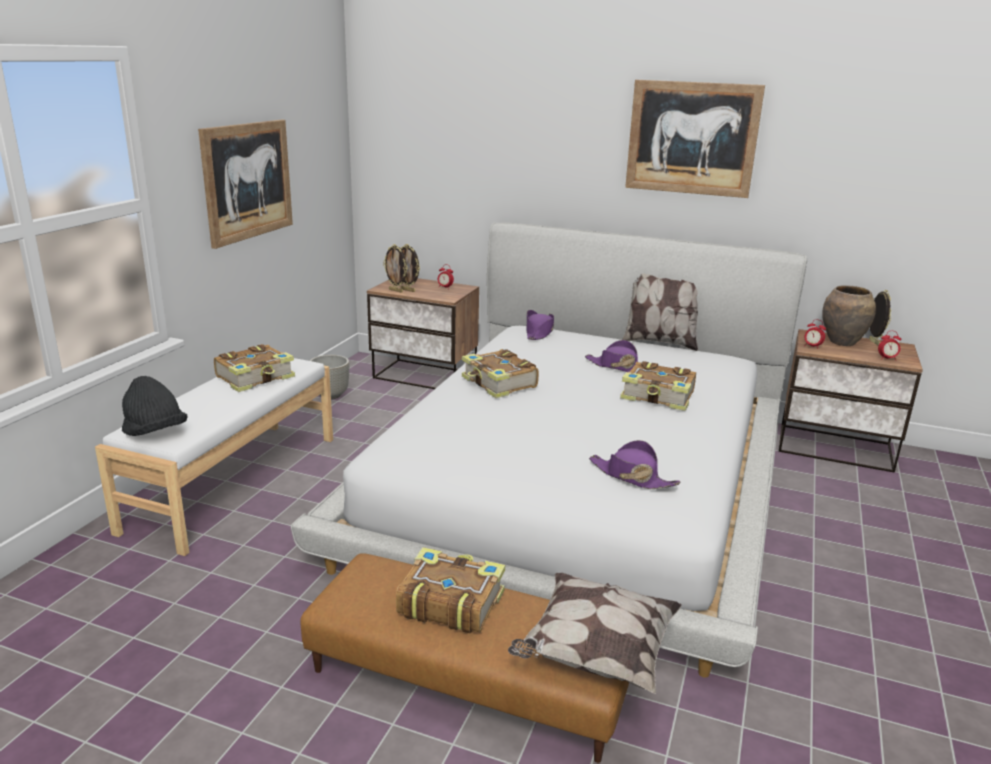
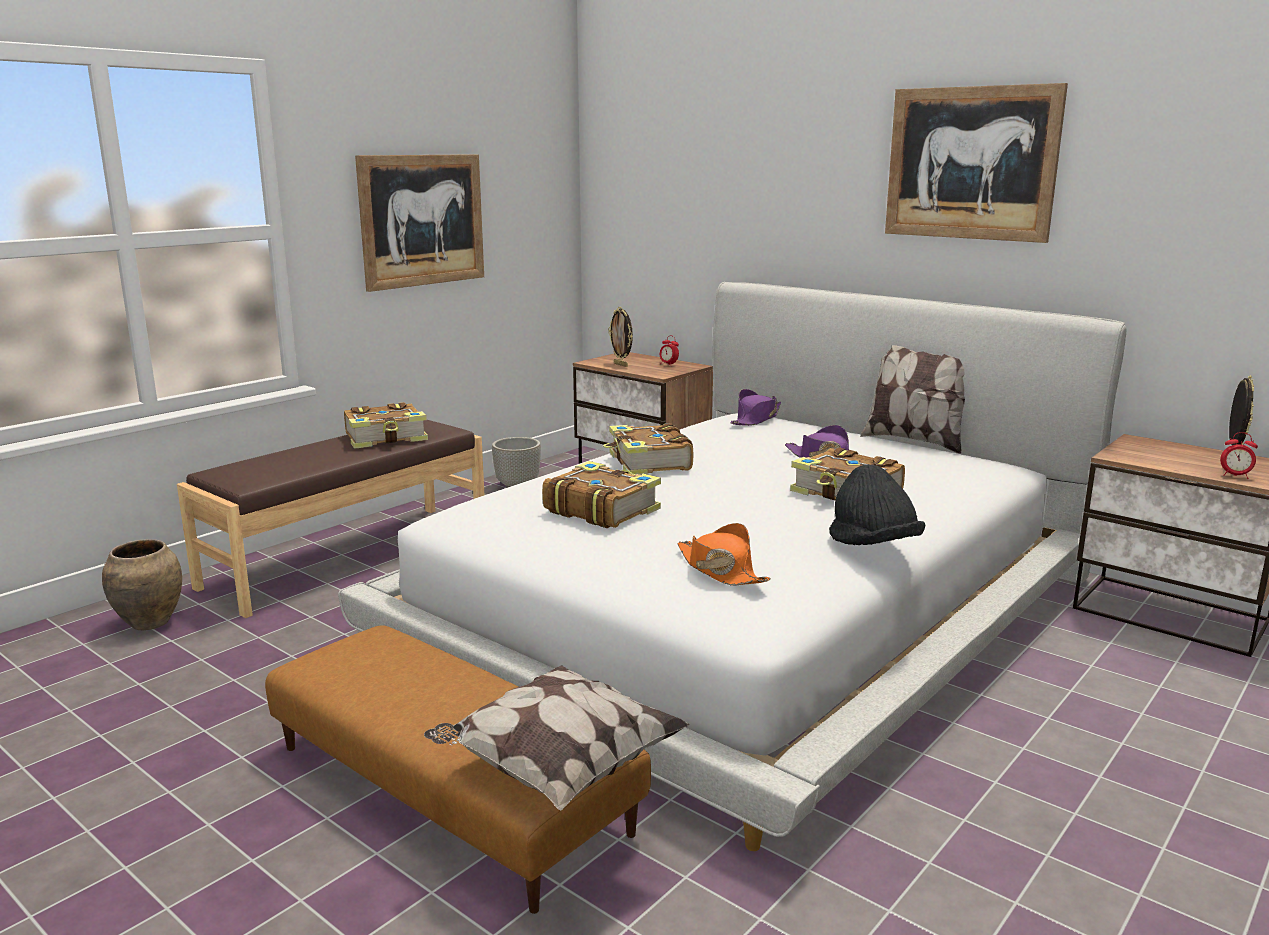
camera: 20 degrees right, 5 degrees down
white bench [95,358,333,556] -> brown bench [177,420,484,618]
black hat [122,376,188,436] -> black hat moved to [829,464,925,545]
picture frame [383,244,408,293] -> none
book [396,547,505,633] -> book moved to [542,461,661,528]
purple hat [589,440,680,489] -> orange hat [678,523,771,586]
alarm clock [805,319,826,348] -> none
brown vase [822,285,876,346] -> brown vase moved to [102,539,182,630]

